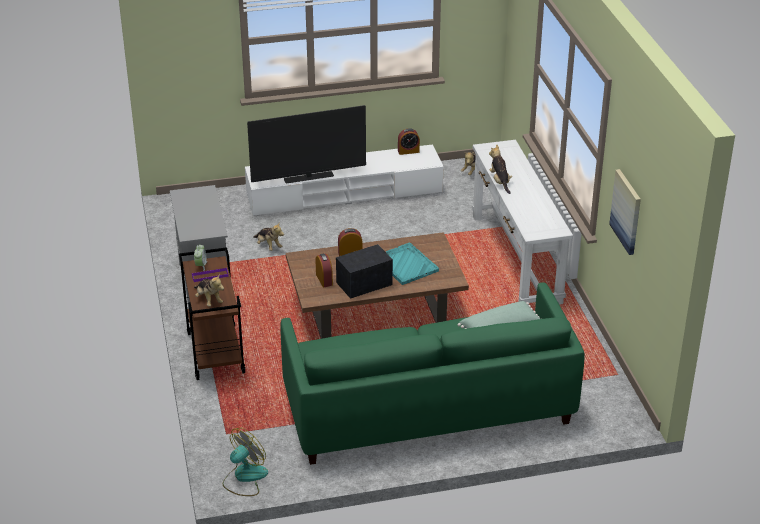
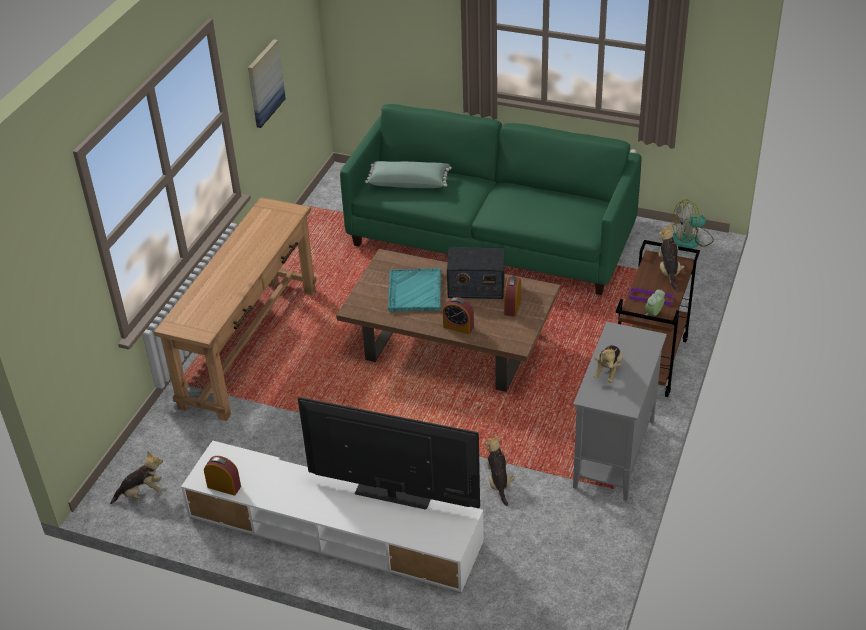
camera: 145 degrees left, 5 degrees up
white console table [472,140,573,305] -> brown console table [154,197,316,421]
plush toy [489,144,512,194] -> plush toy moved to [593,345,623,383]

